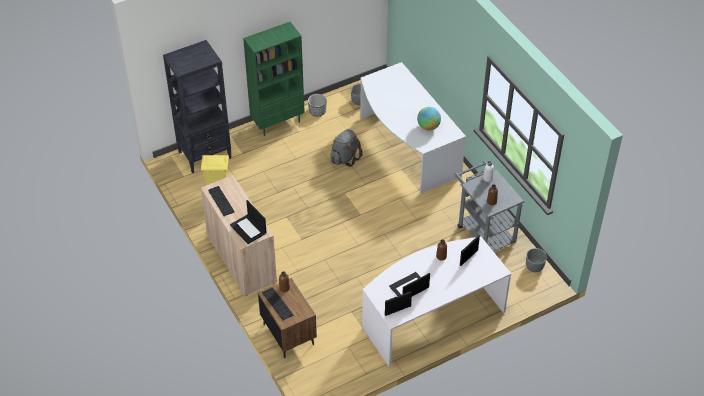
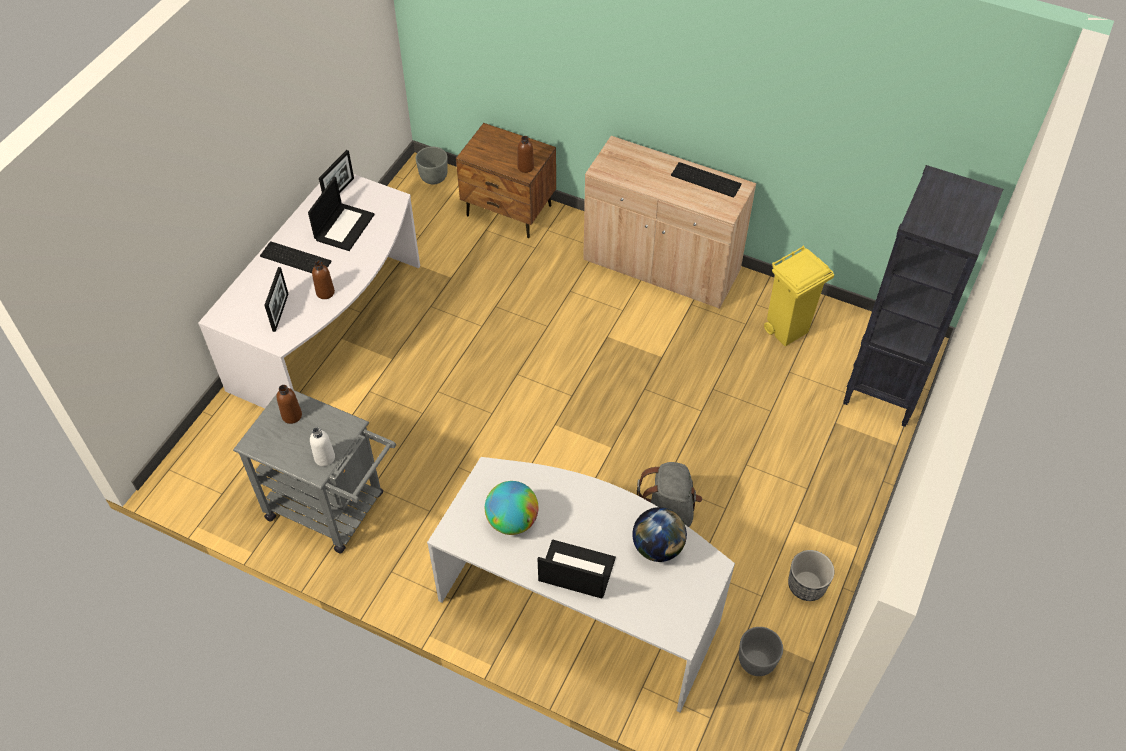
camera: 145 degrees right, 5 degrees up
laptop [230,200,266,244] -> laptop moved to [538,540,616,599]
green bookcase [243,22,305,136] -> none
keyboard [262,287,293,320] -> keyboard moved to [260,241,332,273]
grey planter [526,248,547,272] -> grey planter moved to [416,147,448,184]
none -> globe [632,507,687,562]

